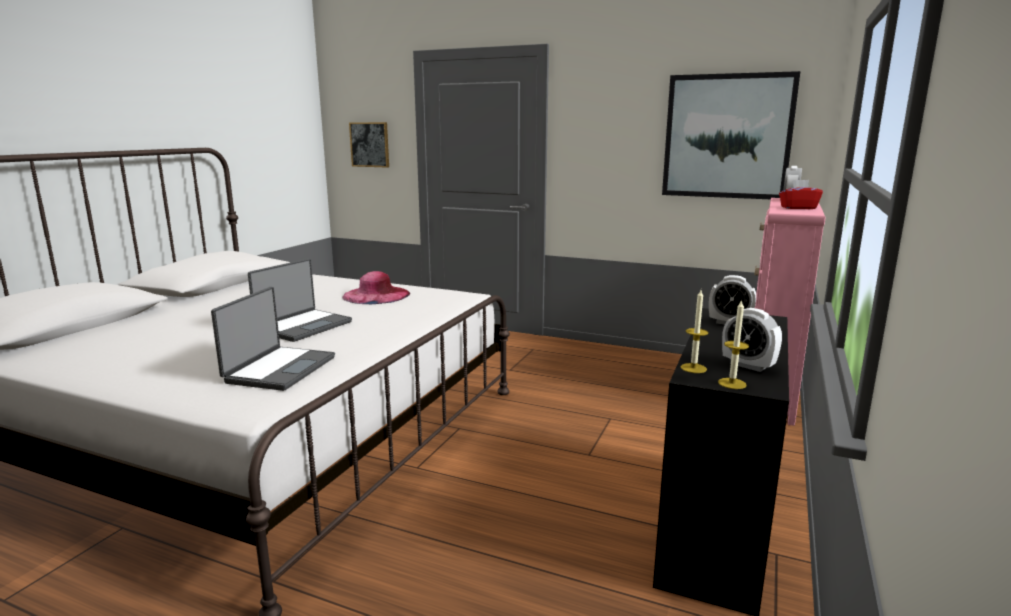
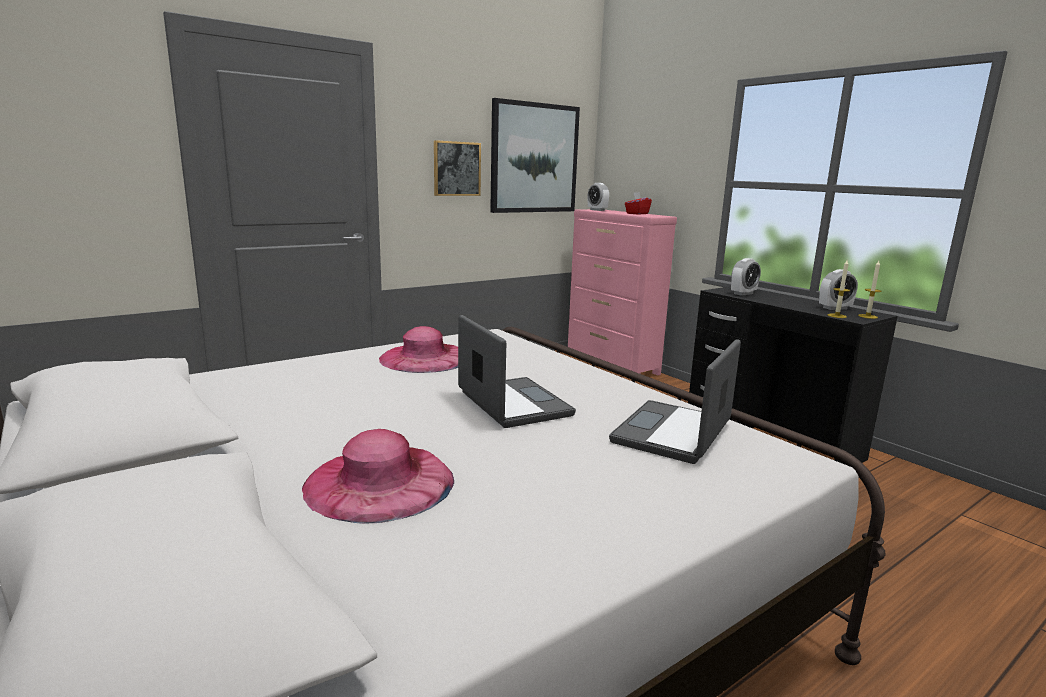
camera: 60 degrees left, 0 degrees up
laptop [211,287,335,391] -> laptop turned 105 degrees counterclockwise [609,339,741,464]
picture [349,122,389,168] -> picture moved to [434,140,481,196]
none -> pink hat [302,429,454,523]

